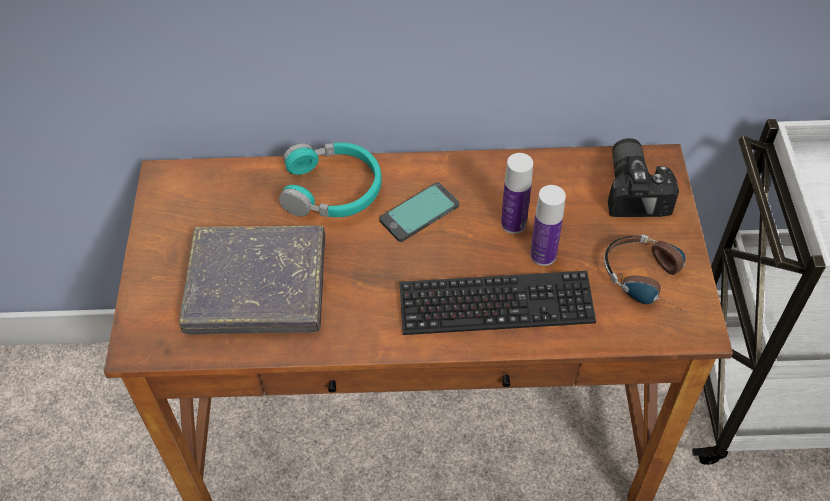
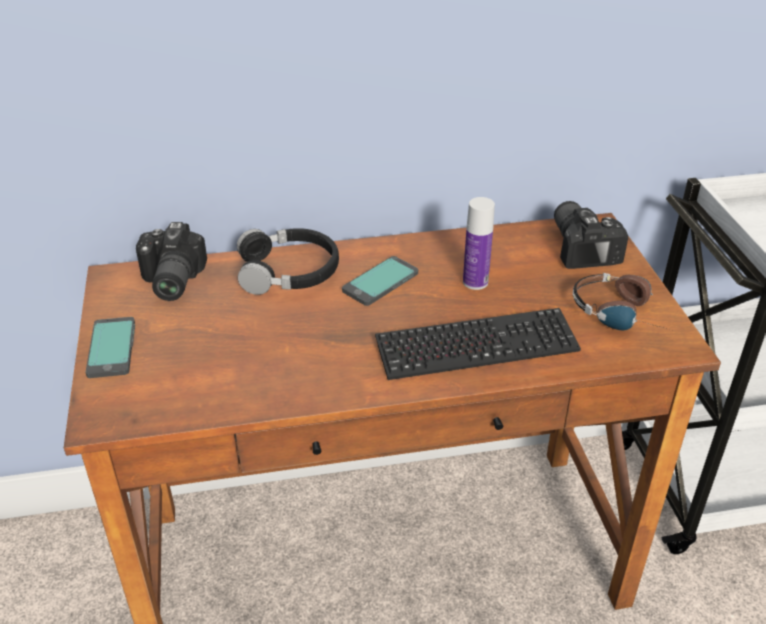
camera: 10 degrees left, 15 degrees down
grey book [179,225,325,335] -> none
turquoise headphones [279,143,382,217] -> black headphones [237,228,339,295]
bottle [530,185,566,266] -> none
none -> phone [85,317,135,378]
none -> camera [136,222,207,301]

